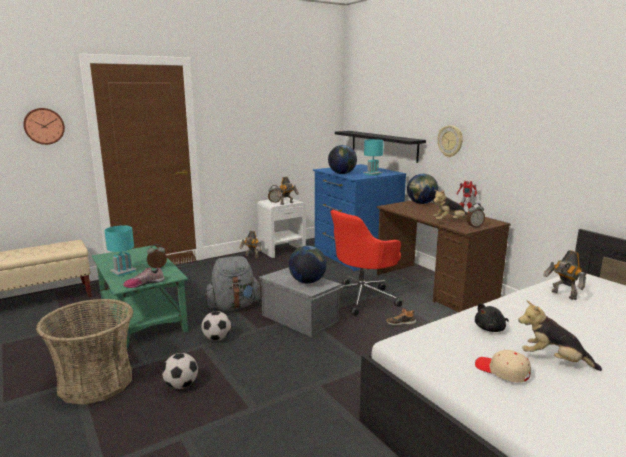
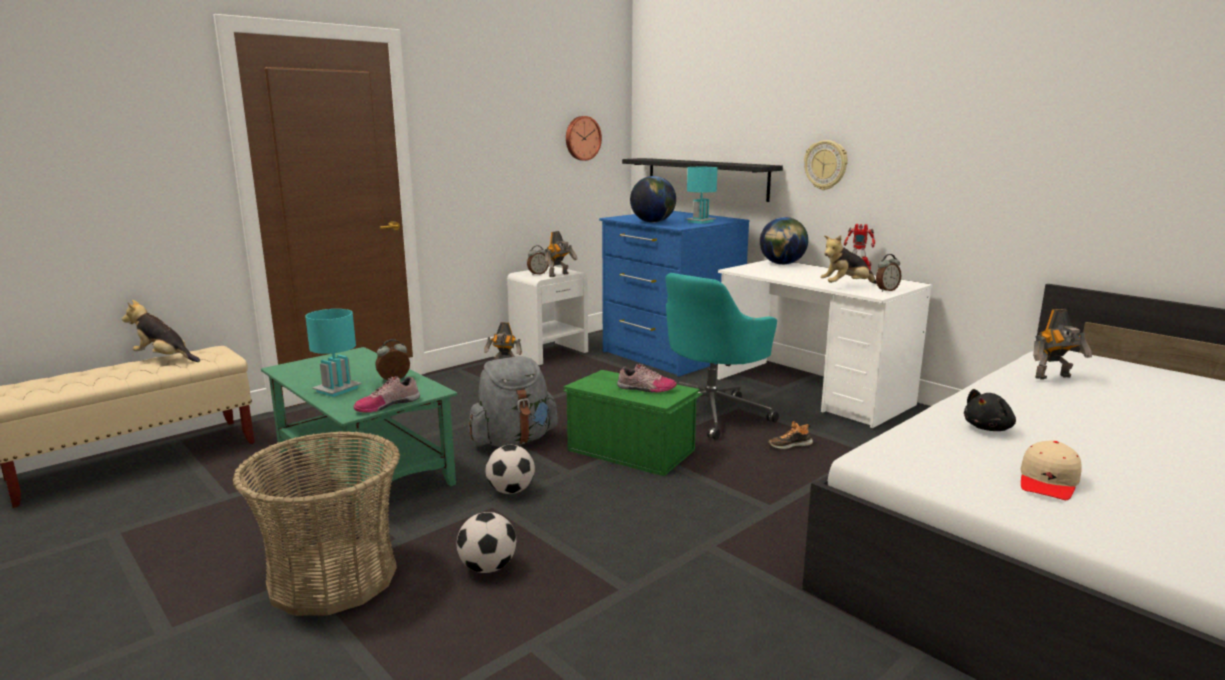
camera: 10 degrees left, 0 degrees up
wall clock [23,108,65,145] -> wall clock moved to [566,116,602,161]
grey storage box [259,267,343,337] -> green storage box [563,370,703,476]
globe [289,246,327,284] -> shoe [617,364,677,392]
red office chair [331,210,402,316] -> turquoise office chair [665,273,779,440]
brown desk [377,200,511,312] -> white desk [717,260,933,429]
beige cap [475,350,531,382] -> beige cap turned 90 degrees counterclockwise [1020,441,1082,500]
plush toy [518,301,602,371] -> plush toy moved to [122,300,200,362]
toy robot [543,250,587,300] -> toy robot turned 60 degrees counterclockwise [1033,309,1092,380]

